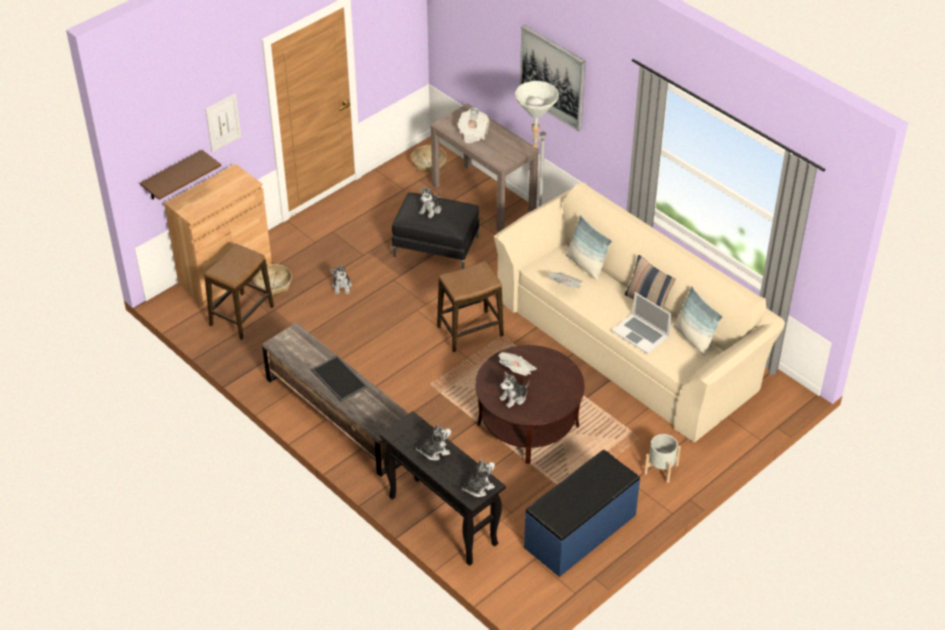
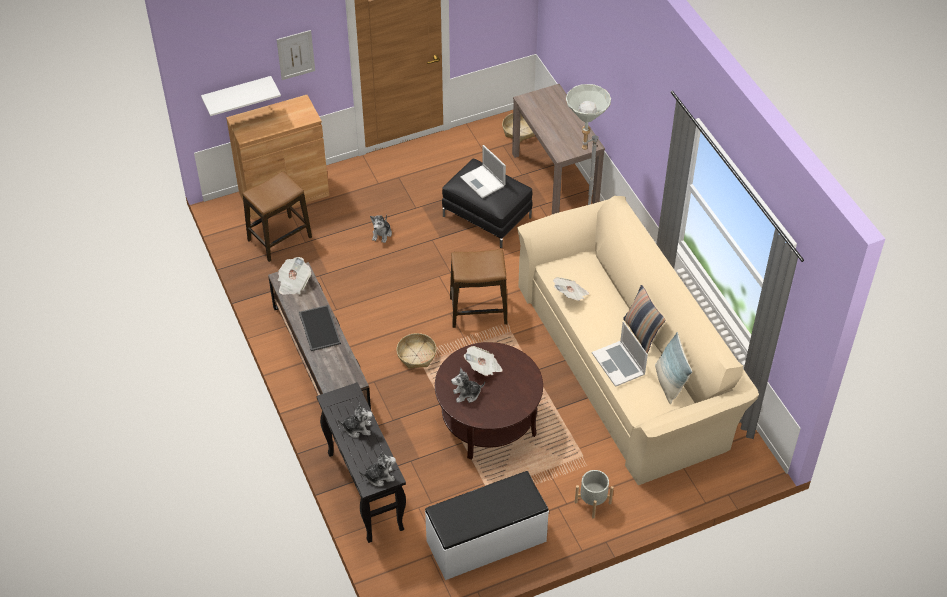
camera: 20 degrees right, 5 degrees up
brown shelf [140,150,221,200] -> white shelf [201,76,281,116]
basket [253,264,292,296] -> basket moved to [397,333,437,369]
plush toy [419,187,441,218] -> laptop [460,145,506,198]
newspaper [457,108,489,143] -> newspaper moved to [278,257,311,295]
picture [520,25,585,132] -> none
blue bench [524,450,640,577] -> white bench [425,471,549,580]
pillow [566,215,612,281] -> none

